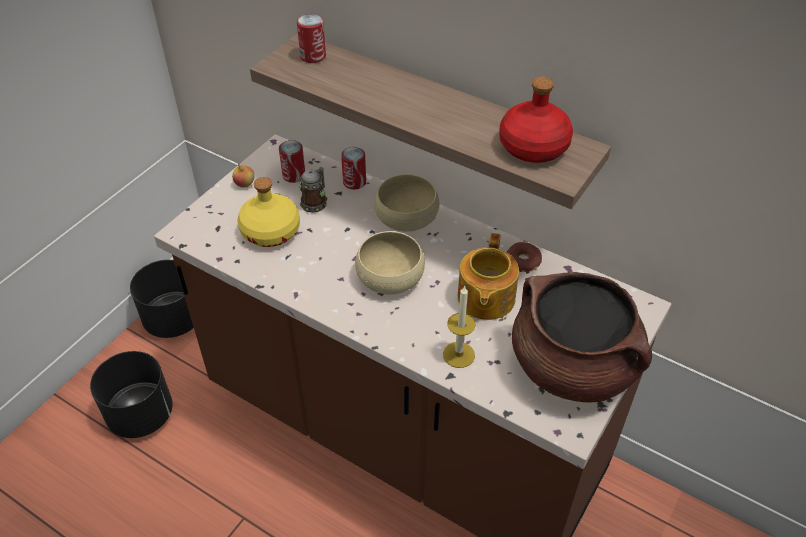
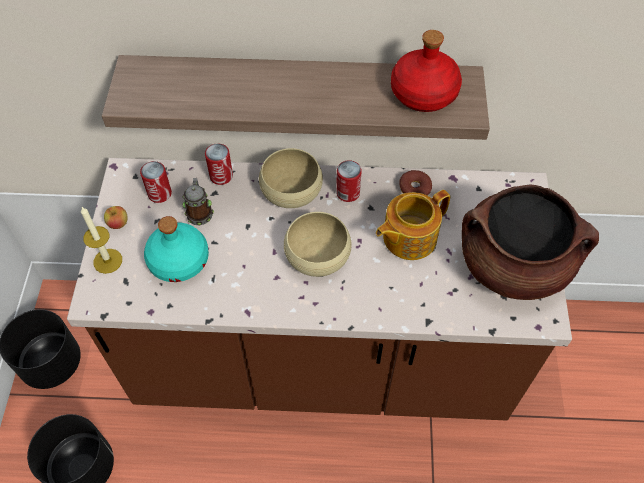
camera: 30 degrees left, 10 degrees up
yellow bottle [237,177,300,247] -> turquoise bottle [144,216,209,282]
can [297,14,326,63] -> can moved to [336,160,362,202]
candle [443,286,476,368] -> candle moved to [81,207,122,274]
teapot [458,233,519,320] -> teapot turned 75 degrees clockwise [376,190,450,260]

